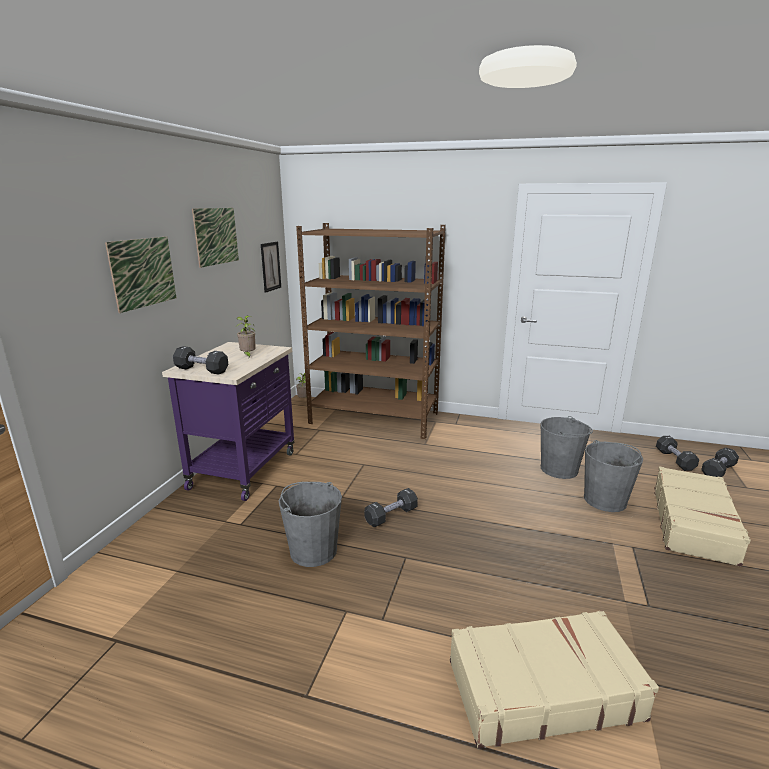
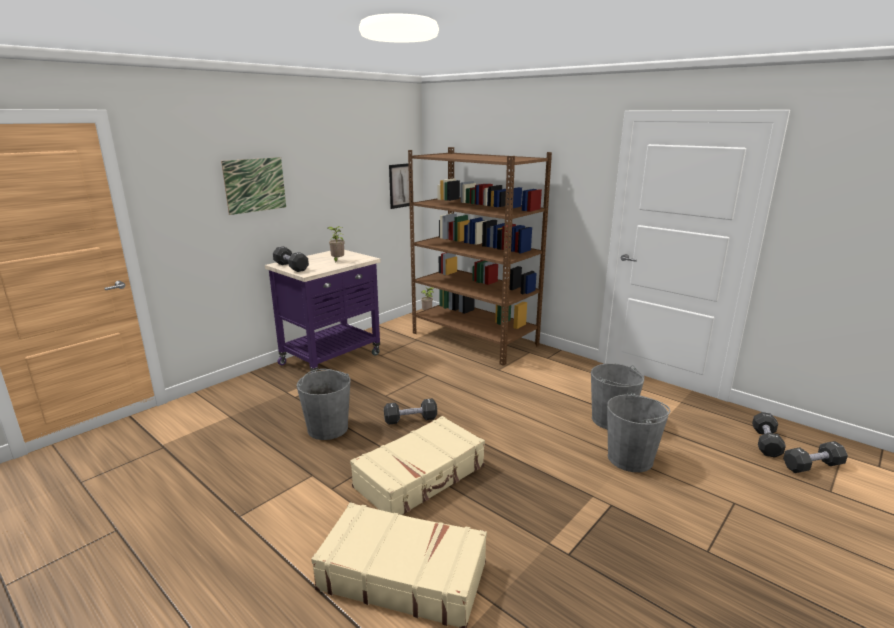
camera: 25 degrees right, 0 degrees up
picture [192,208,239,268] -> none
beige suitcase [654,466,751,567] -> beige suitcase moved to [350,416,485,515]

